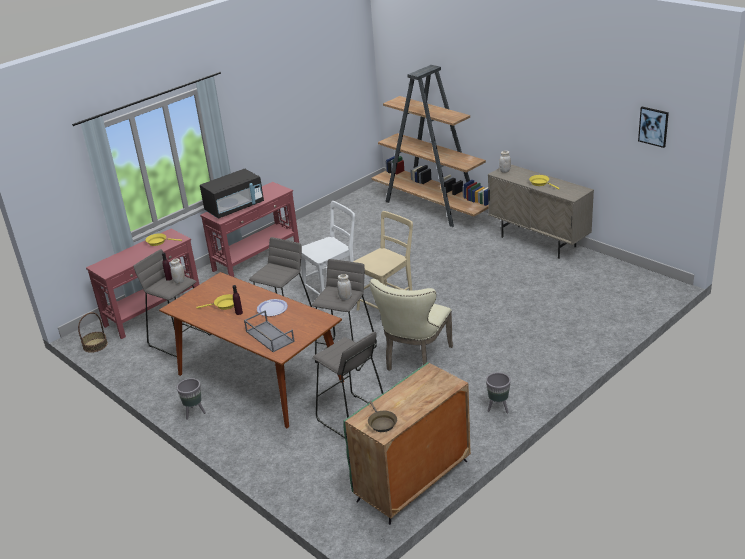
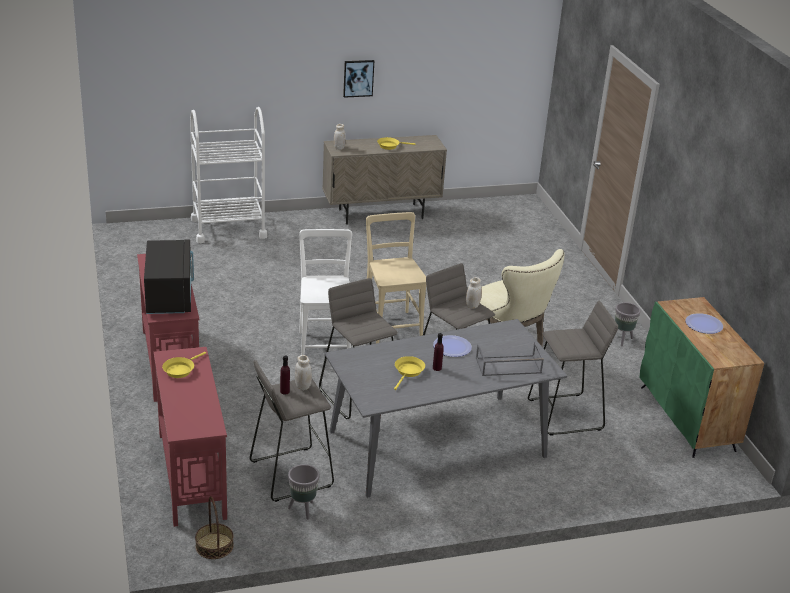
camera: 65 degrees left, 0 degrees up
brown dining table [159,272,344,428] -> grey dining table [325,319,568,498]
grey planter [177,378,206,420] -> grey planter moved to [288,464,319,520]
brown frying pan [368,401,397,432] -> none
brown bookcase [372,65,488,227] -> white cart [190,107,267,243]
picture [638,106,669,148] -> picture moved to [343,60,374,98]
none -> plate [686,313,723,334]

